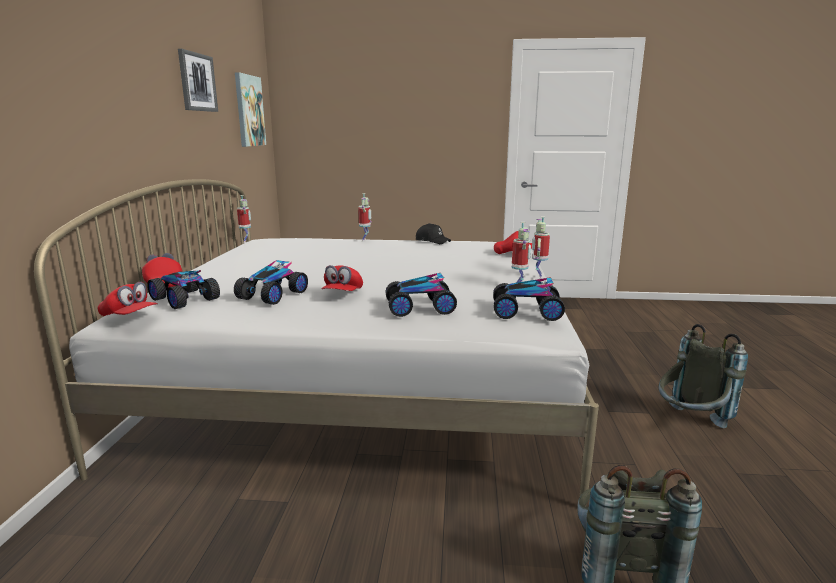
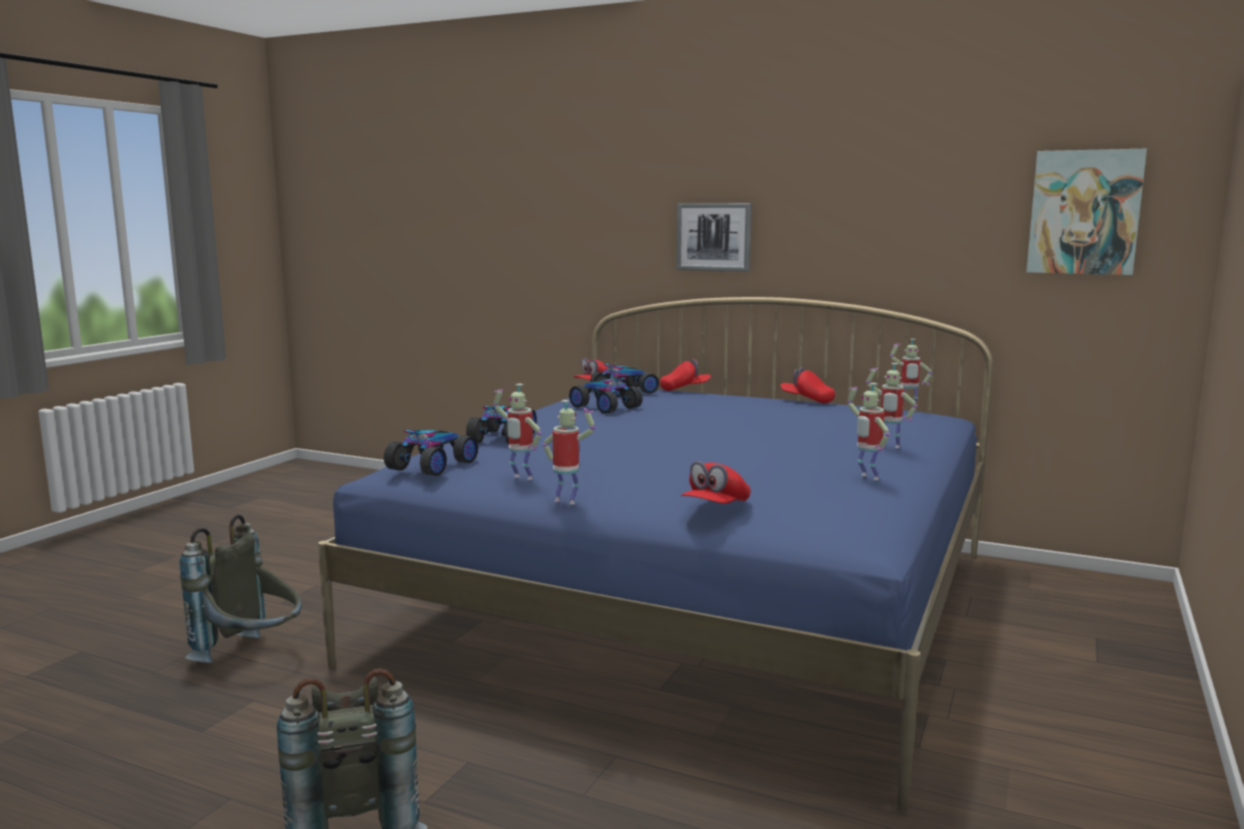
camera: 110 degrees right, 5 degrees down
white bed [34,179,599,496] -> blue bed [318,297,993,814]
picture [178,49,218,112] -> picture moved to [676,203,752,272]
red cap [321,265,363,291] -> red cap moved to [780,367,835,403]
black cap [416,223,451,244] -> toy robot [847,383,890,480]

